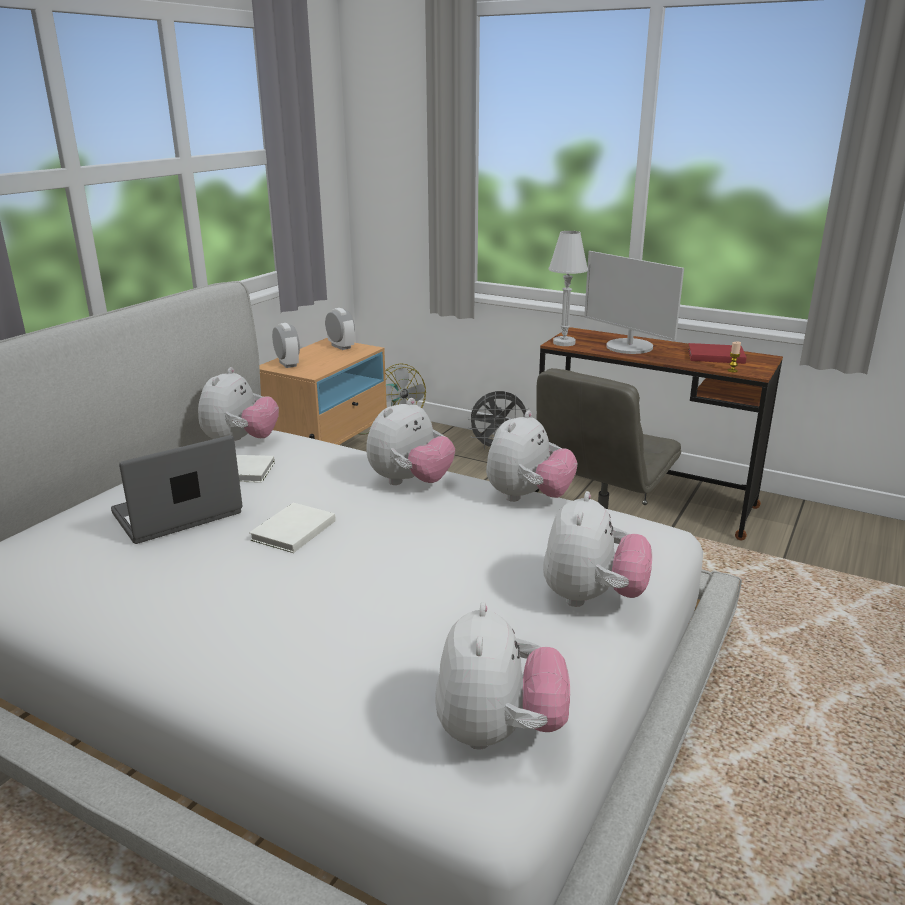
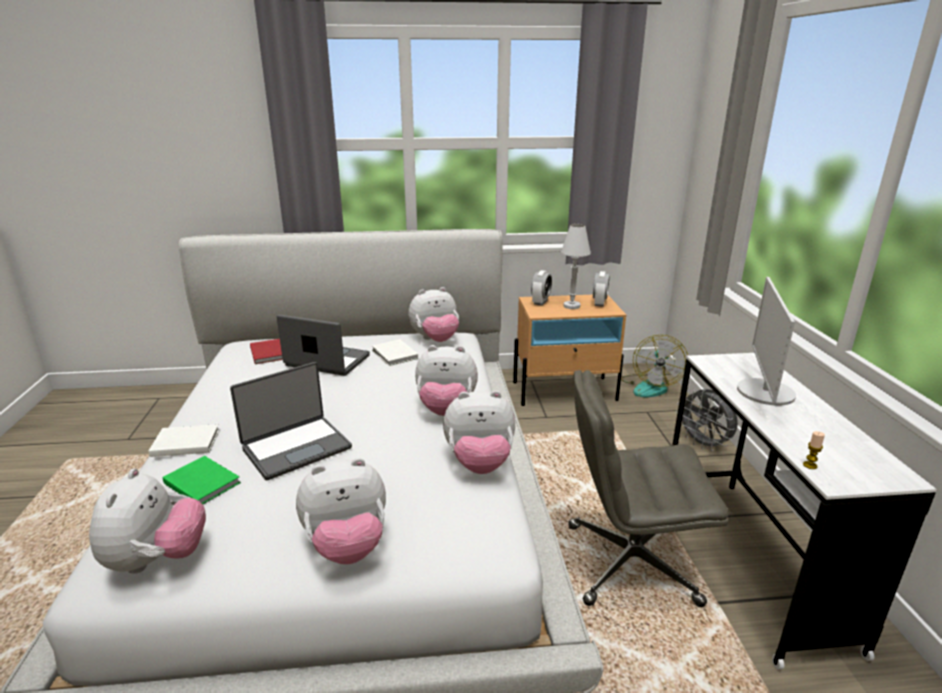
camera: 55 degrees right, 0 degrees up
white book [249,503,336,553] -> white book moved to [148,424,219,457]
plush toy [435,602,570,750] -> plush toy turned 60 degrees counterclockwise [89,468,206,574]
brown desk [535,327,783,540] -> white desk [672,353,936,670]
white table lamp [549,231,588,346] -> white table lamp moved to [561,224,591,309]
red book [688,343,746,364] -> red book moved to [250,339,283,364]
none -> green book [162,456,241,504]
none -> laptop [230,362,352,480]

